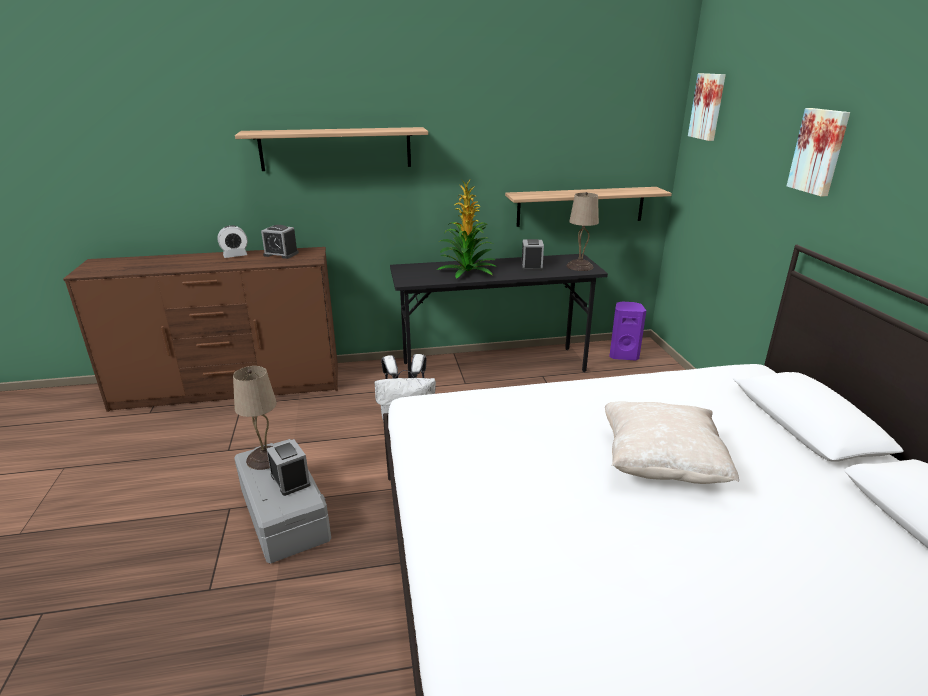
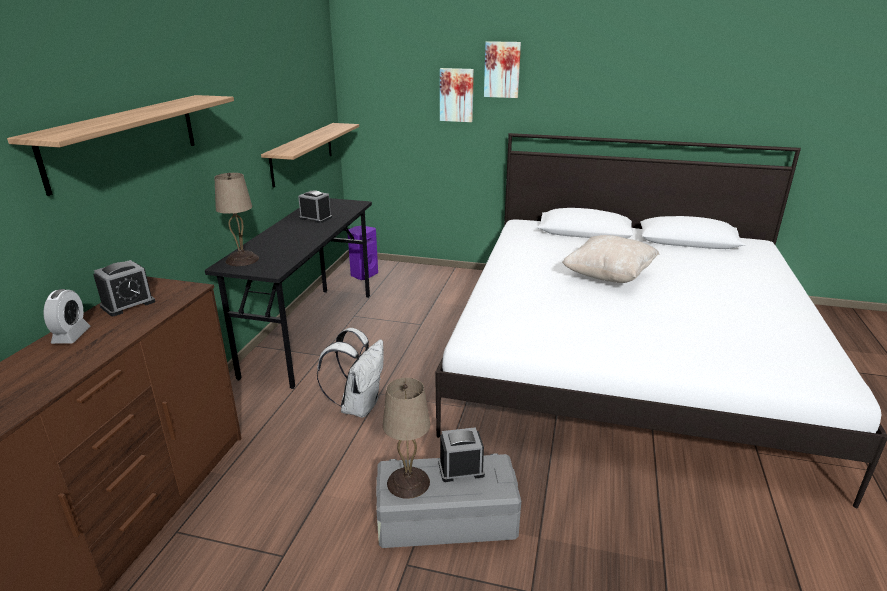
camera: 65 degrees left, 0 degrees up
potted plant [437,179,497,278] -> none
beige table lamp [566,192,599,271] -> beige table lamp moved to [214,173,259,266]
picture [688,73,726,141] -> picture moved to [440,68,474,122]

